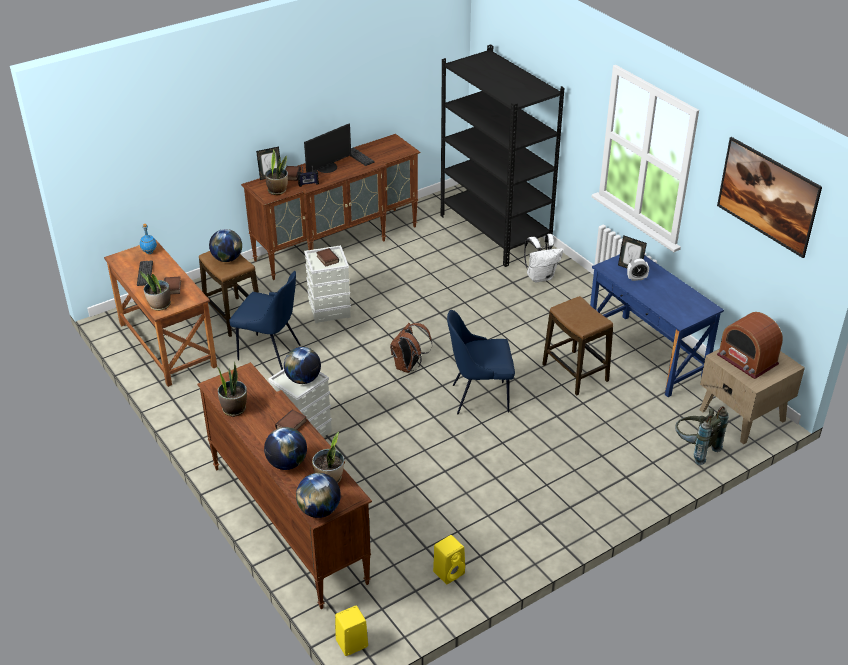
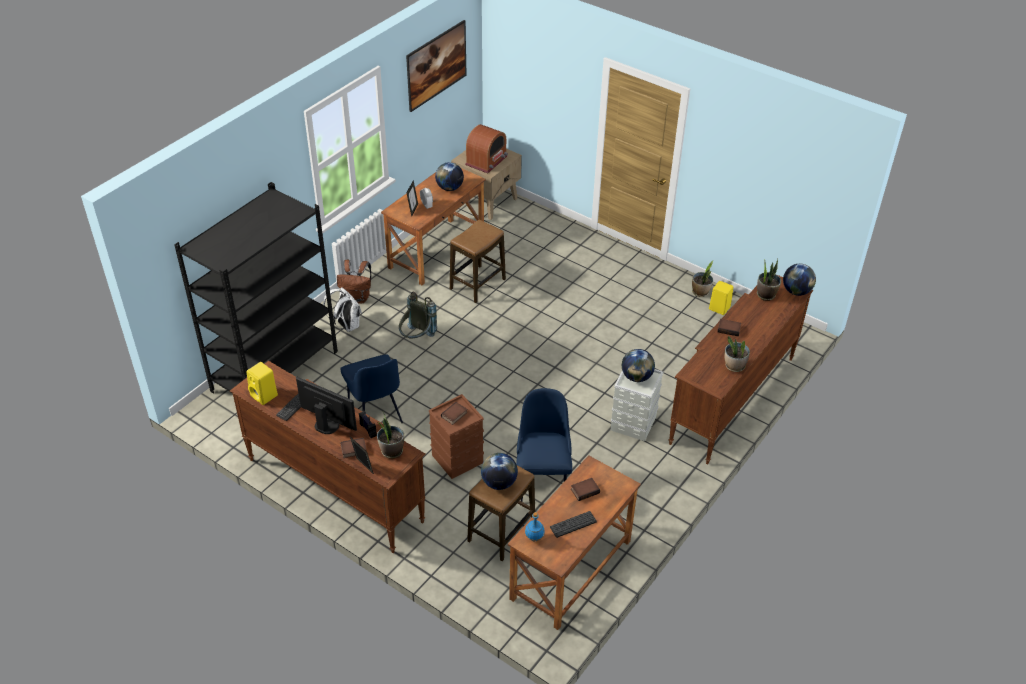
camera: 110 degrees left, 5 degrees up
potted plant [140,271,171,311] -> potted plant moved to [692,260,714,297]
globe [264,427,307,470] -> globe moved to [435,162,464,191]
grey storage box [304,245,351,323] -> brown storage box [429,394,484,479]
yellow speaker [335,606,368,656] -> yellow speaker moved to [247,362,278,405]
brown backpack [390,323,432,373] -> brown backpack moved to [337,260,371,303]
blue chair [447,310,515,415] -> blue chair moved to [341,354,403,423]
blue desk [590,254,724,397] -> brown desk [381,168,486,285]
grey backpack [675,406,728,465] -> grey backpack moved to [399,292,437,339]

